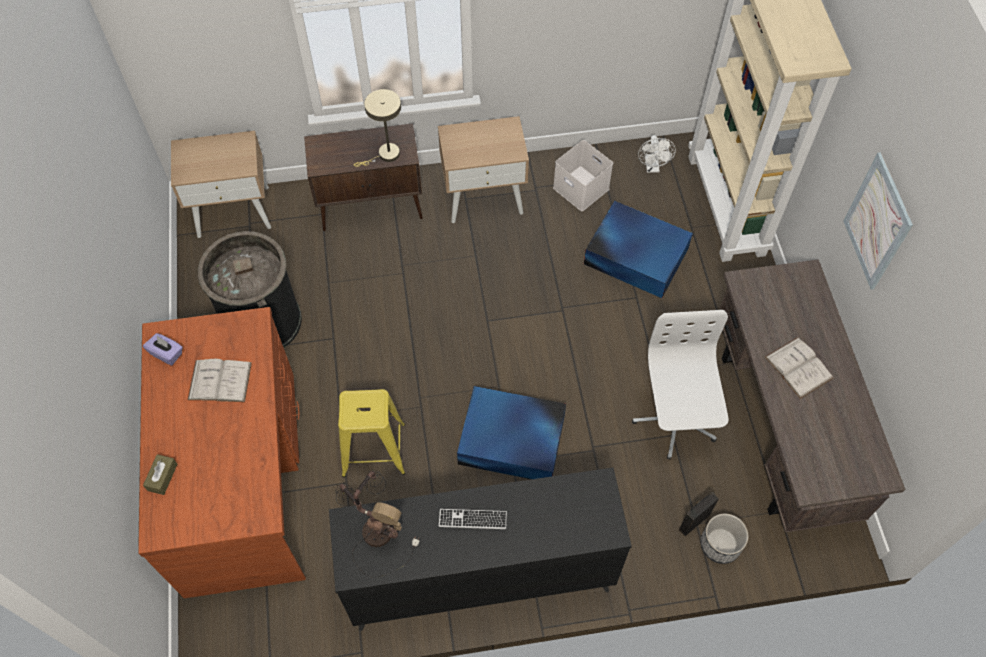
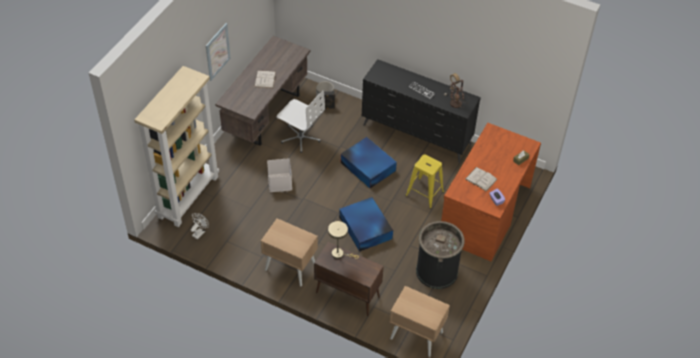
camera: 145 degrees left, 10 degrees down
white storage box [553,140,613,211] -> white storage box moved to [267,158,292,192]
blue storage box [584,201,693,298] -> blue storage box moved to [339,197,393,252]
white office chair [632,310,728,460] -> white office chair turned 90 degrees counterclockwise [277,90,325,153]

